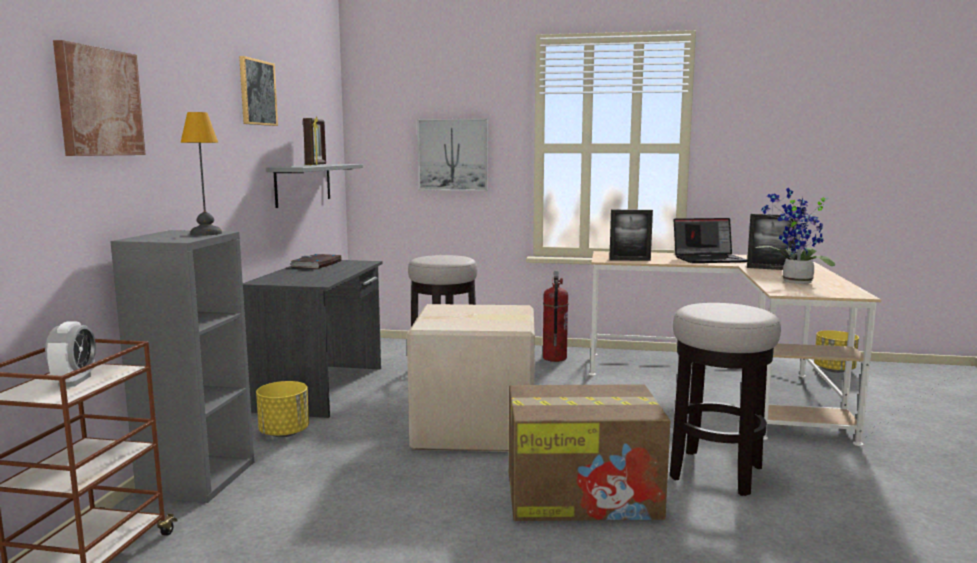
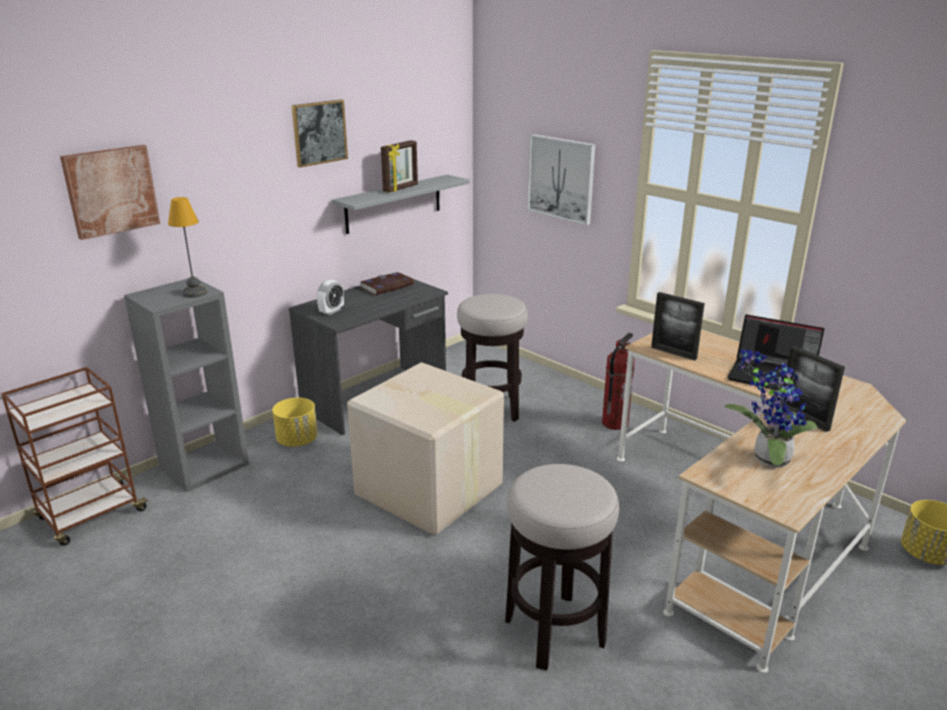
camera: 35 degrees right, 15 degrees up
alarm clock [45,321,96,387] -> alarm clock moved to [317,280,344,315]
cardboard box [509,384,670,521] -> none

